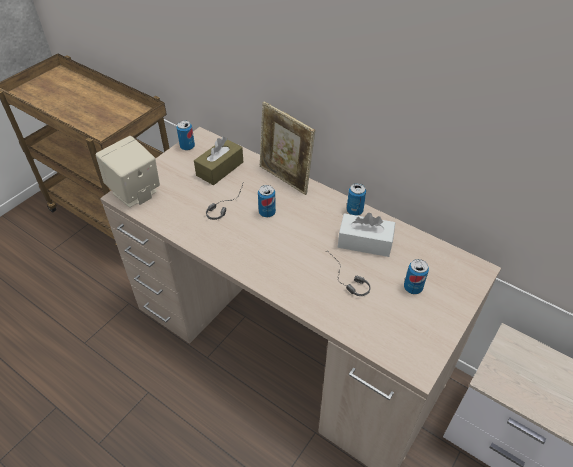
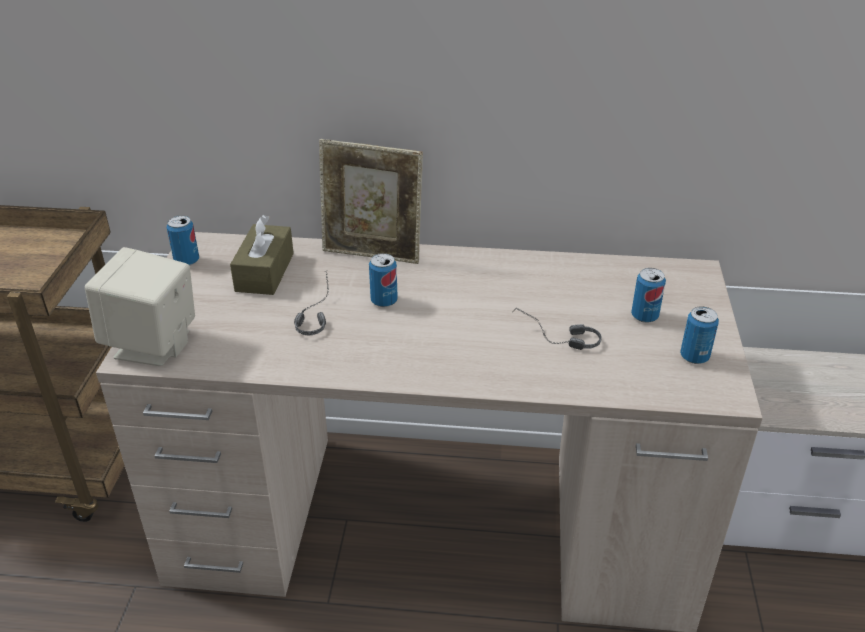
camera: 30 degrees left, 10 degrees down
white tissue box [338,213,395,257] -> none
can [347,183,366,216] -> can moved to [680,306,719,364]

